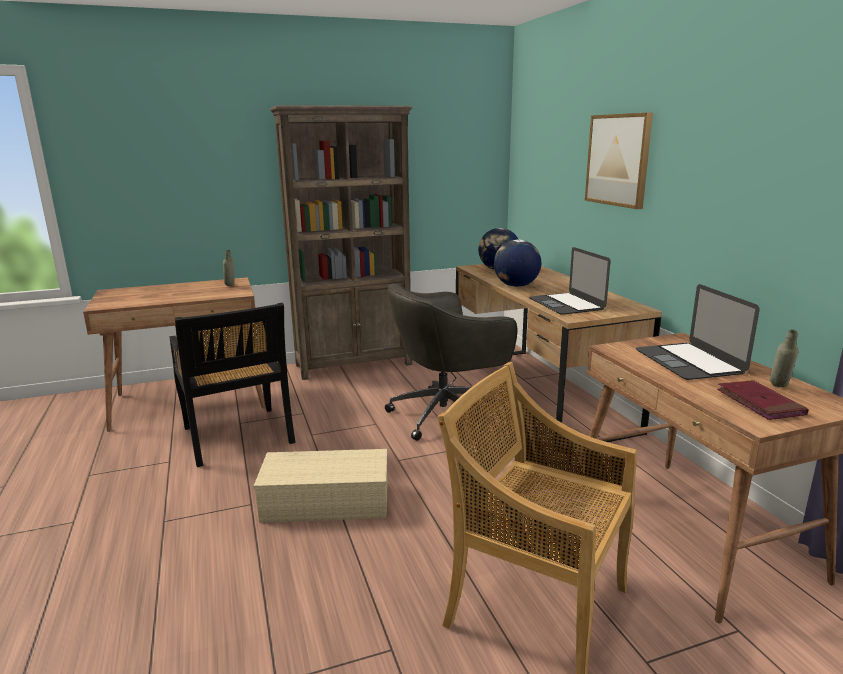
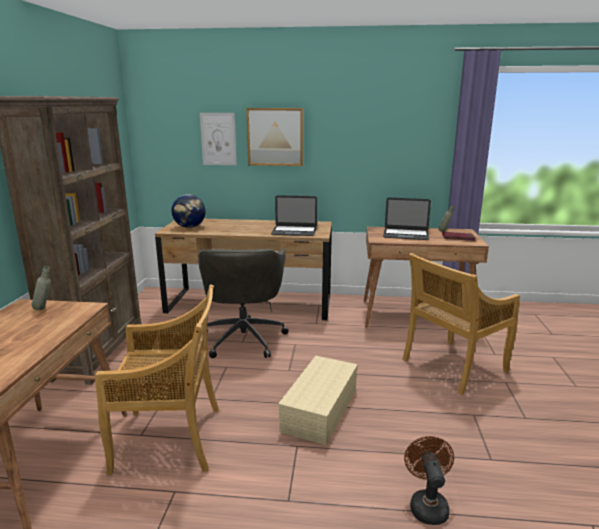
camera: 65 degrees left, 0 degrees up
black chair [170,303,296,467] -> beige chair [95,284,219,475]
globe [494,239,541,287] -> none
none -> picture [200,113,237,165]
none -> brown fan [404,436,454,525]

